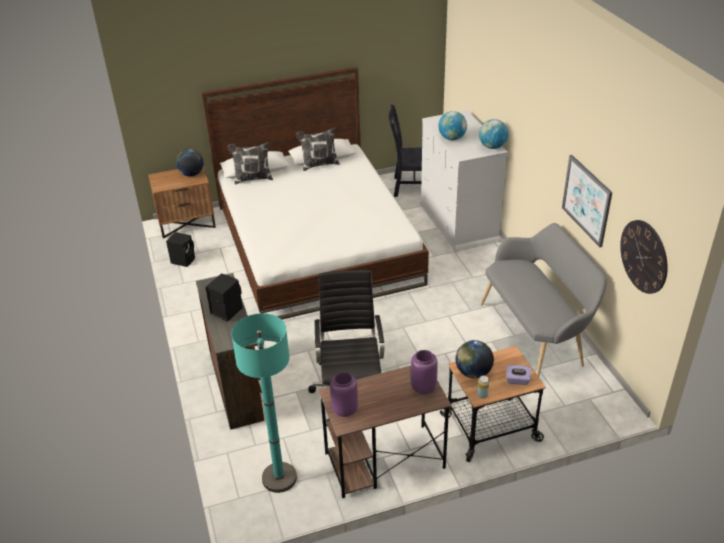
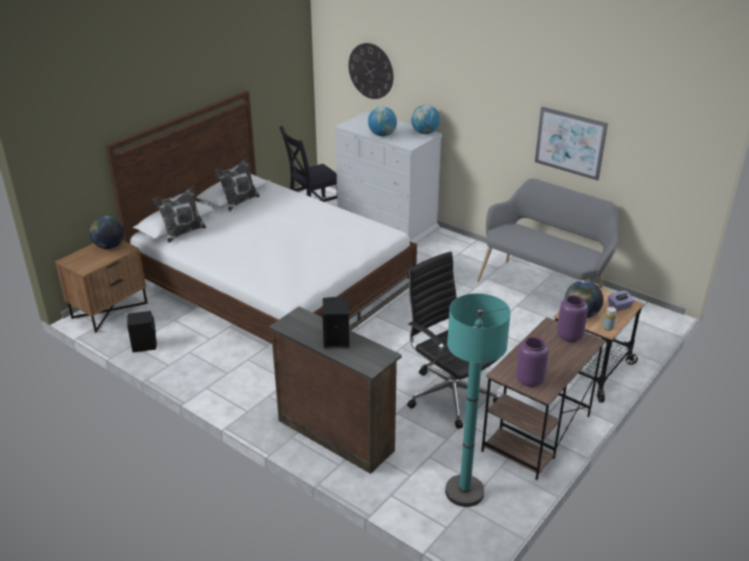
camera: 35 degrees left, 5 degrees down
wall clock [620,220,668,294] -> wall clock moved to [348,43,394,99]

